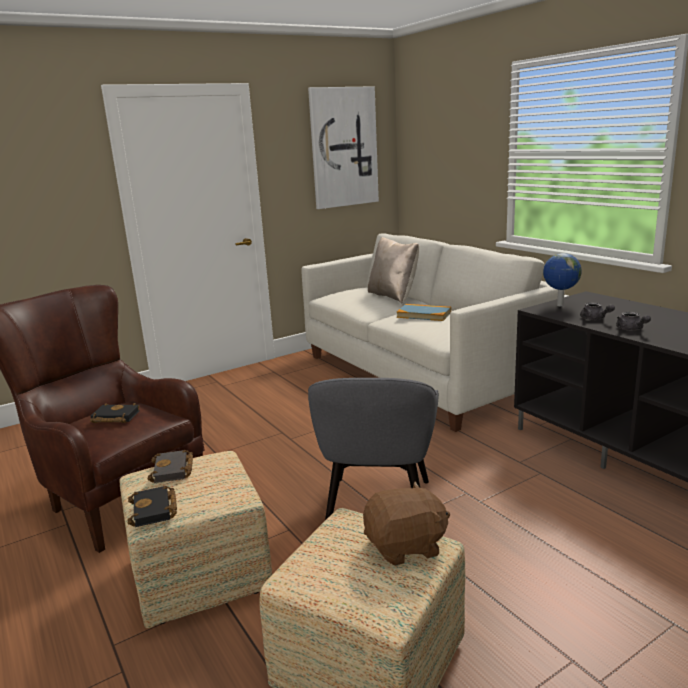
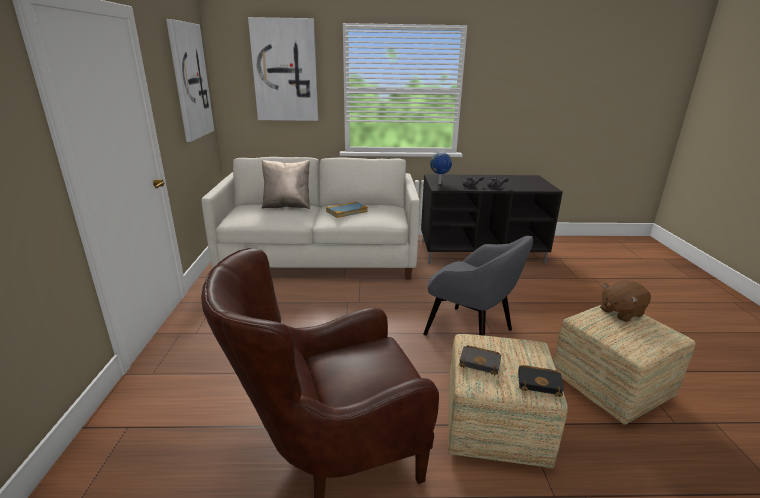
camera: 60 degrees left, 5 degrees up
black book [90,403,140,423] -> none
brown plush toy [363,481,450,566] -> brown plush toy turned 135 degrees counterclockwise [600,280,651,322]
none -> picture [248,17,318,121]

